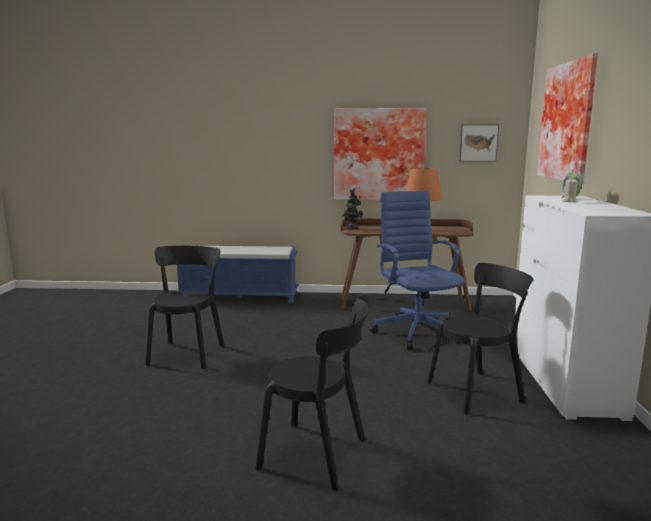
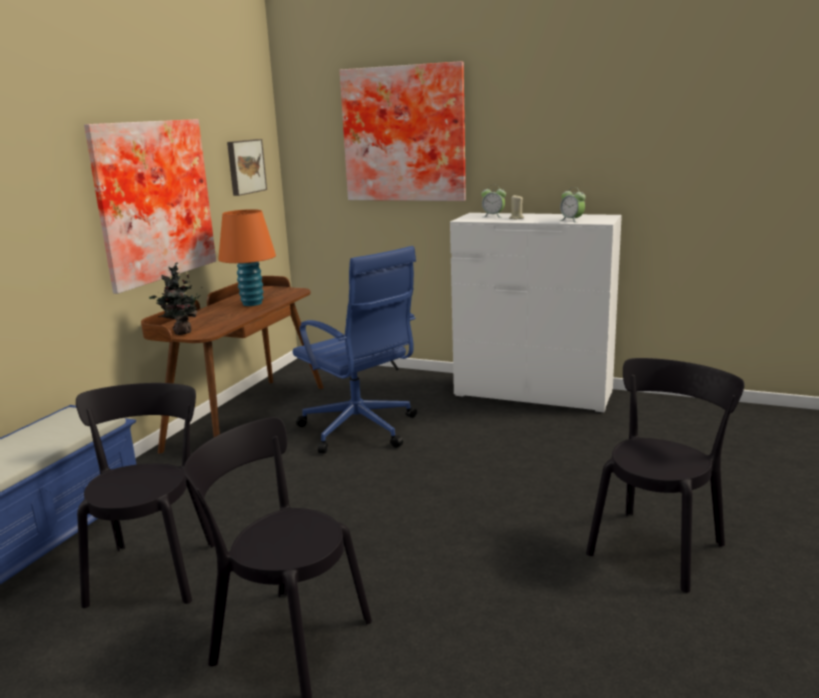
camera: 70 degrees left, 5 degrees up
blue office chair [369,191,465,350] -> blue office chair turned 135 degrees counterclockwise [293,246,417,453]
black chair [427,263,534,415] -> black chair moved to [76,383,215,608]
none -> alarm clock [559,187,586,223]

